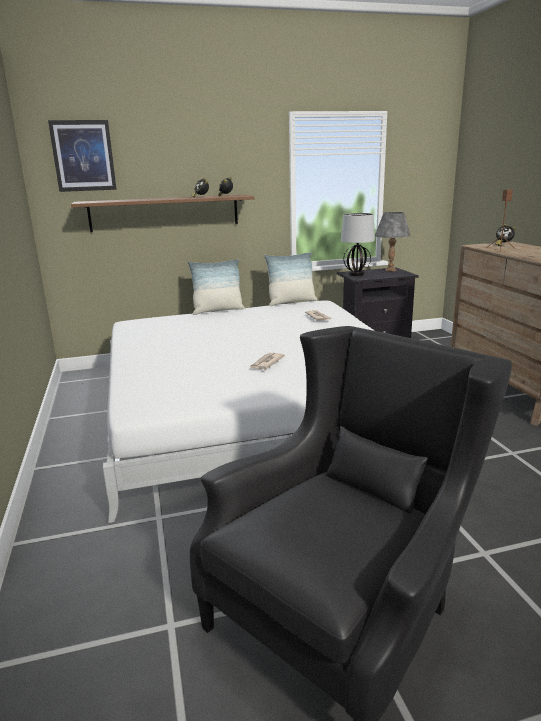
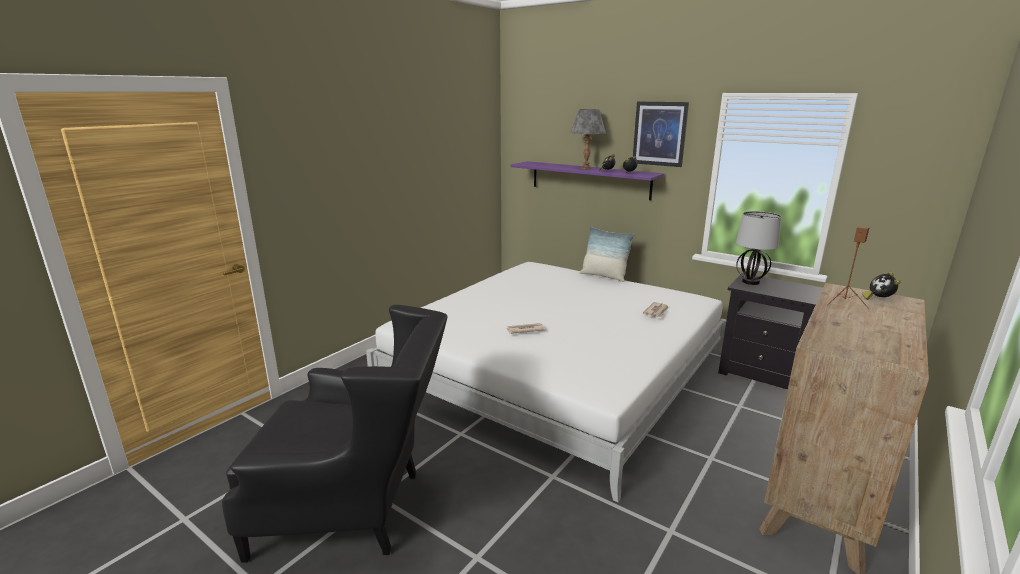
camera: 50 degrees right, 0 degrees up
picture [48,120,117,192] -> picture moved to [633,102,689,167]
brown shelf [71,195,254,232] -> purple shelf [510,161,664,200]
pillow [264,252,317,306] -> none
grey table lamp [375,212,411,271] -> grey table lamp moved to [570,109,606,169]

